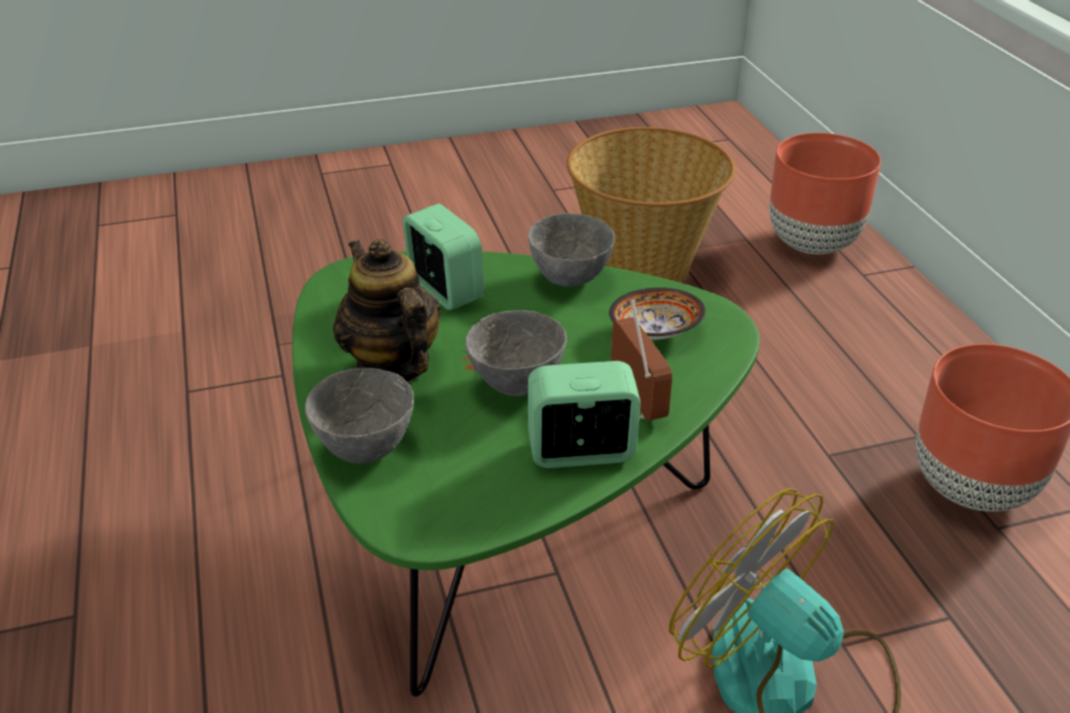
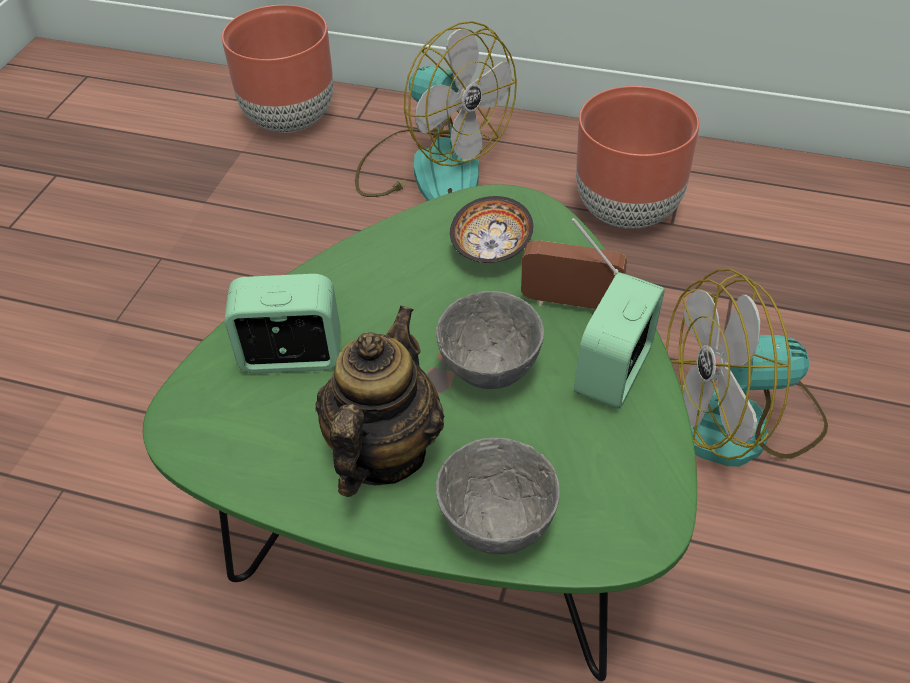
camera: 55 degrees left, 10 degrees up
teapot [333,239,441,383] -> teapot turned 105 degrees clockwise [316,306,444,497]
grey bowl [528,213,615,286] -> none
basket [567,127,735,283] -> none
none -> fan [355,21,517,201]

